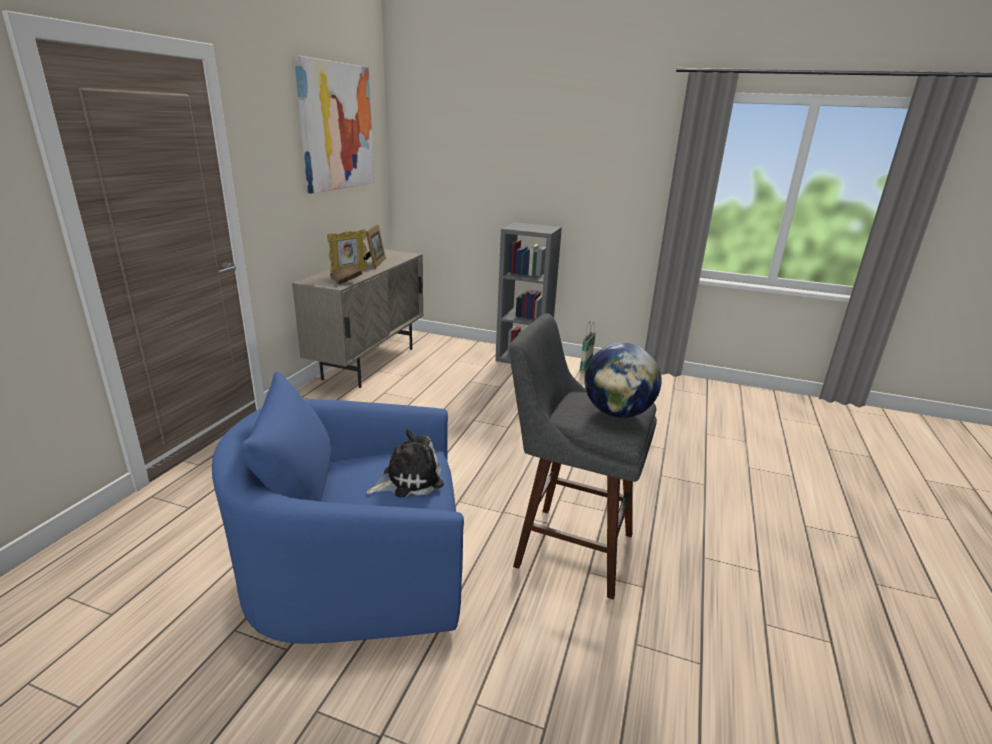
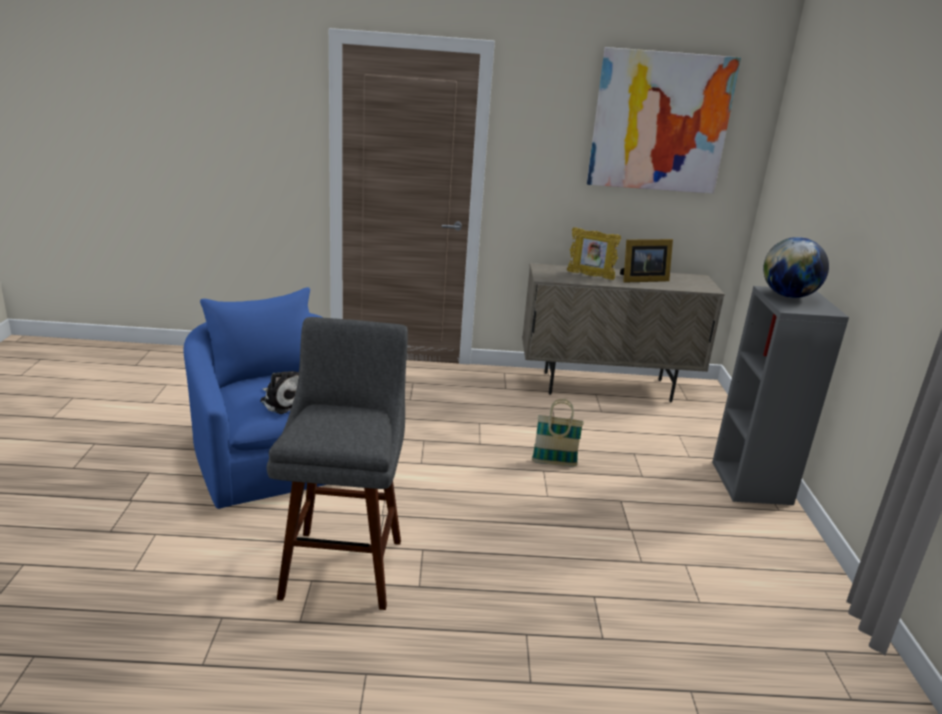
camera: 70 degrees right, 0 degrees up
brown book [330,264,362,285] -> none
basket [579,321,596,373] -> basket moved to [532,399,584,466]
globe [584,343,661,418] -> globe moved to [763,237,829,298]

